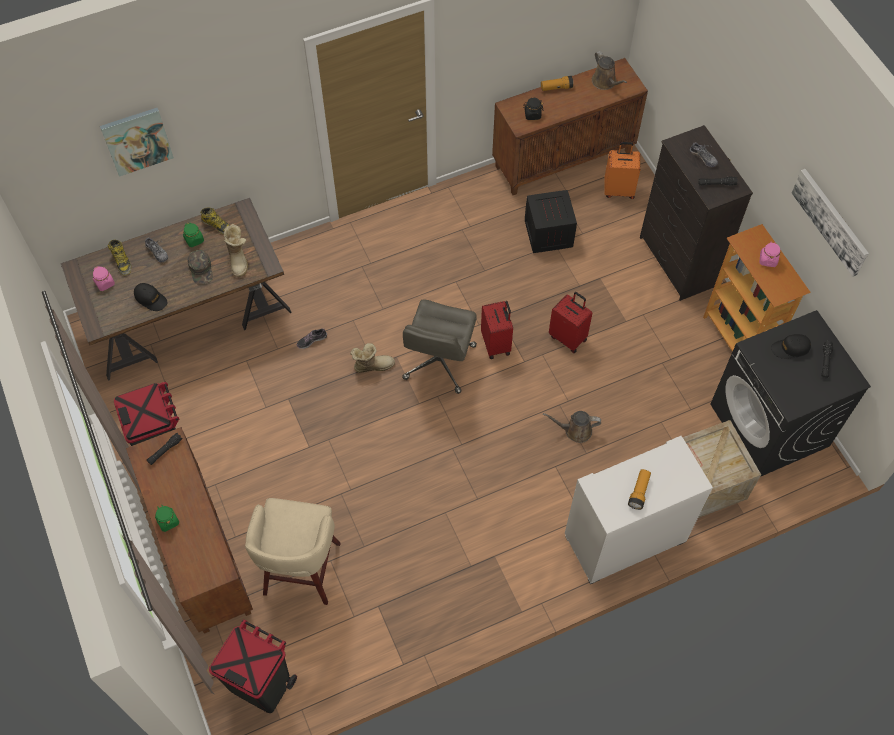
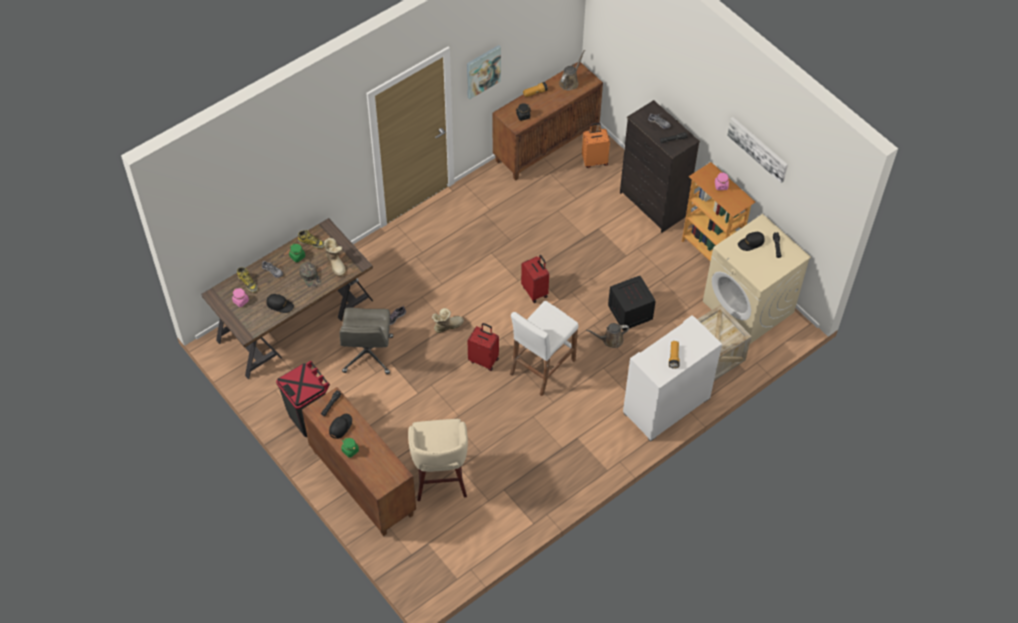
camera: 15 degrees left, 5 degrees down
picture [100,108,174,177] -> picture moved to [467,45,501,99]
black trash can [209,620,297,713] -> none
grey office chair [402,300,477,394] -> grey office chair moved to [340,307,393,374]
crate [525,190,577,253] -> crate moved to [608,276,656,331]
red suitcase [549,292,592,353] -> red suitcase moved to [468,323,499,371]
brown watering can [592,51,627,90] -> brown watering can turned 105 degrees counterclockwise [559,50,585,91]
black washing machine [710,310,871,477] -> beige washing machine [703,214,811,344]
none -> black cap [329,414,352,439]
none -> white stool [510,301,578,396]

